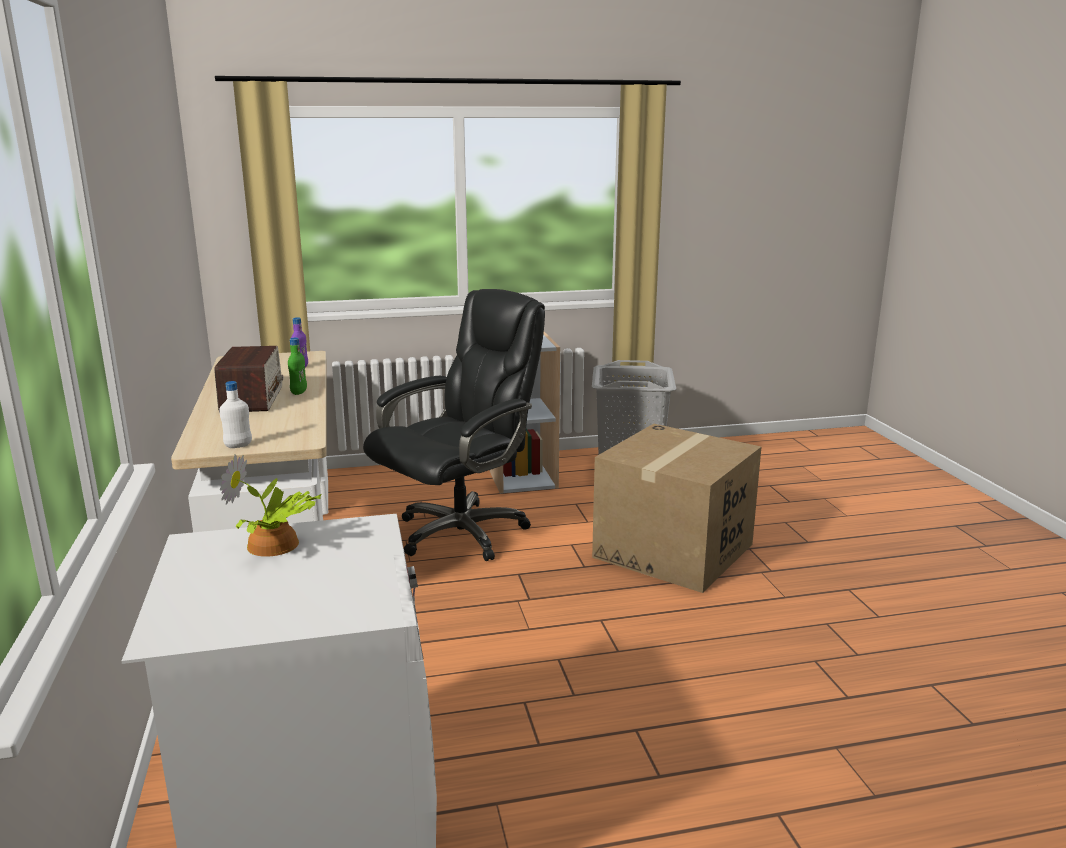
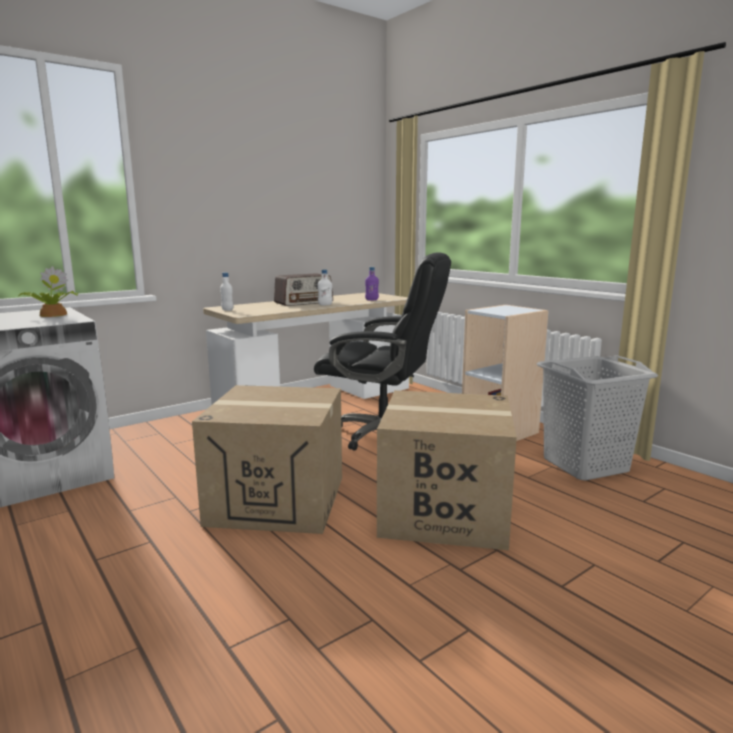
camera: 65 degrees right, 5 degrees down
green bottle [288,338,307,395] -> white bottle [318,269,332,305]
none -> cardboard box [192,385,342,534]

